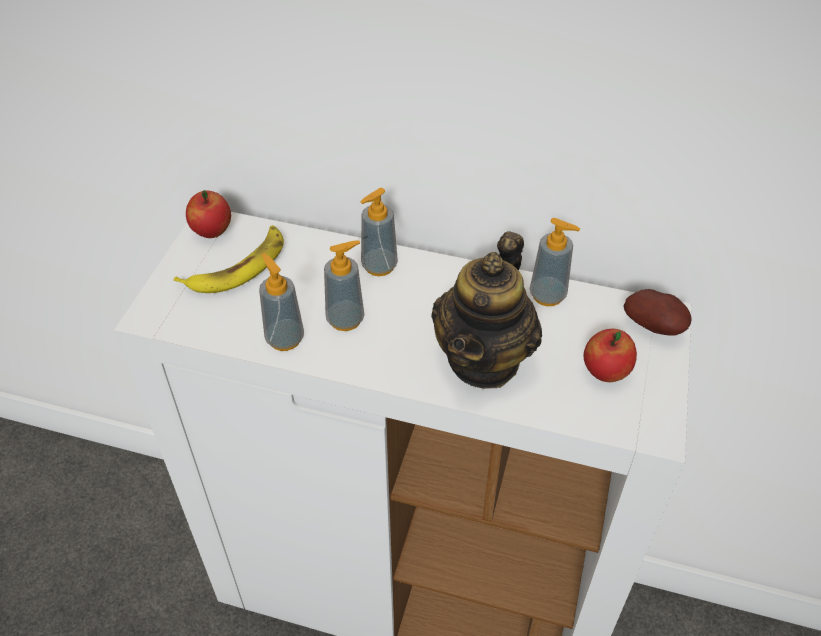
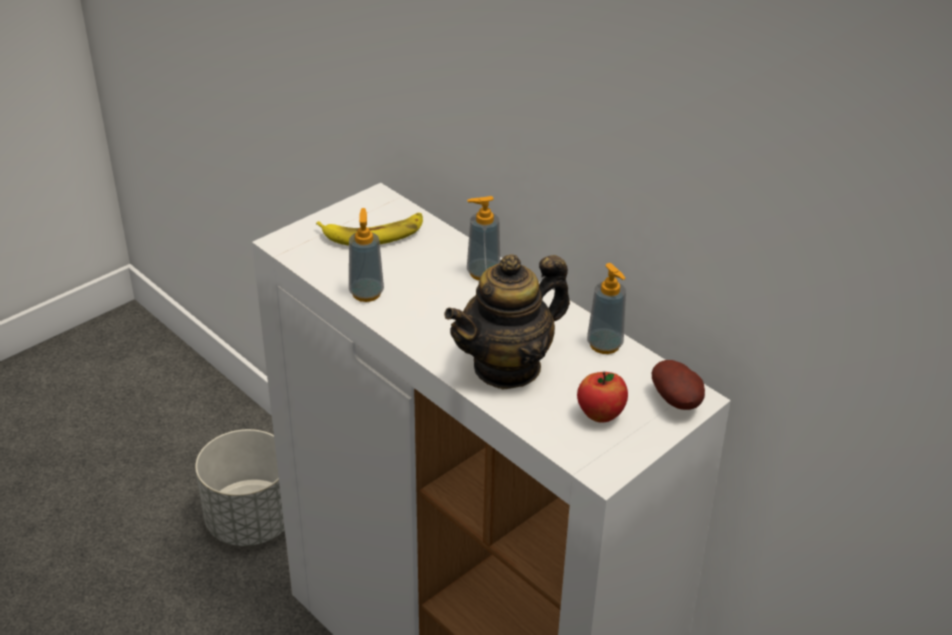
camera: 30 degrees right, 10 degrees down
apple [186,190,231,238] -> none
soap dispenser [324,240,364,331] -> none
none -> grey planter [195,429,285,546]

